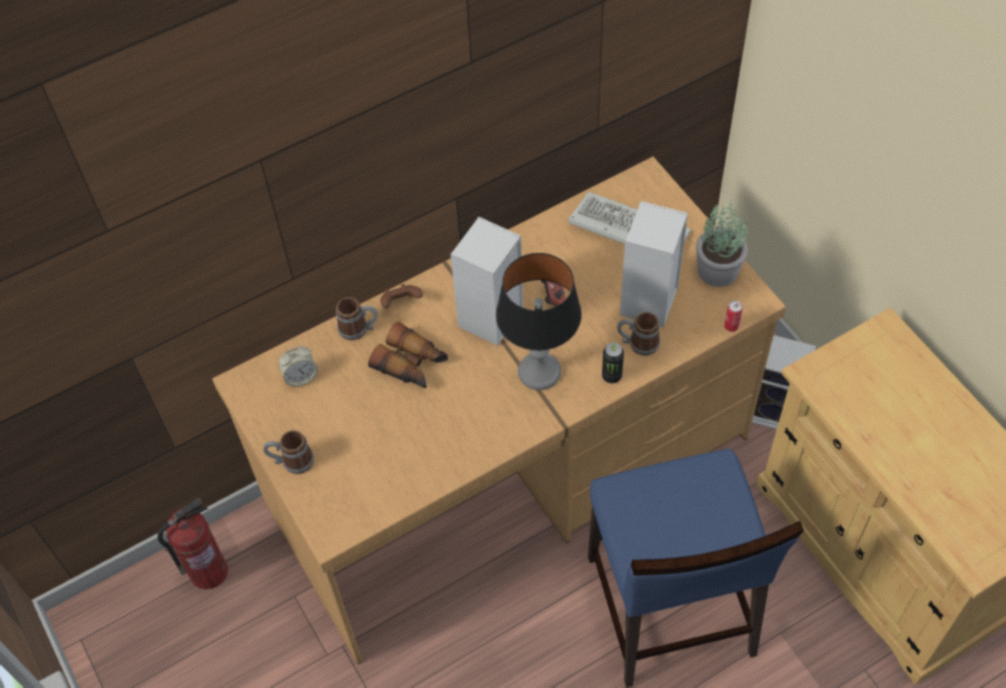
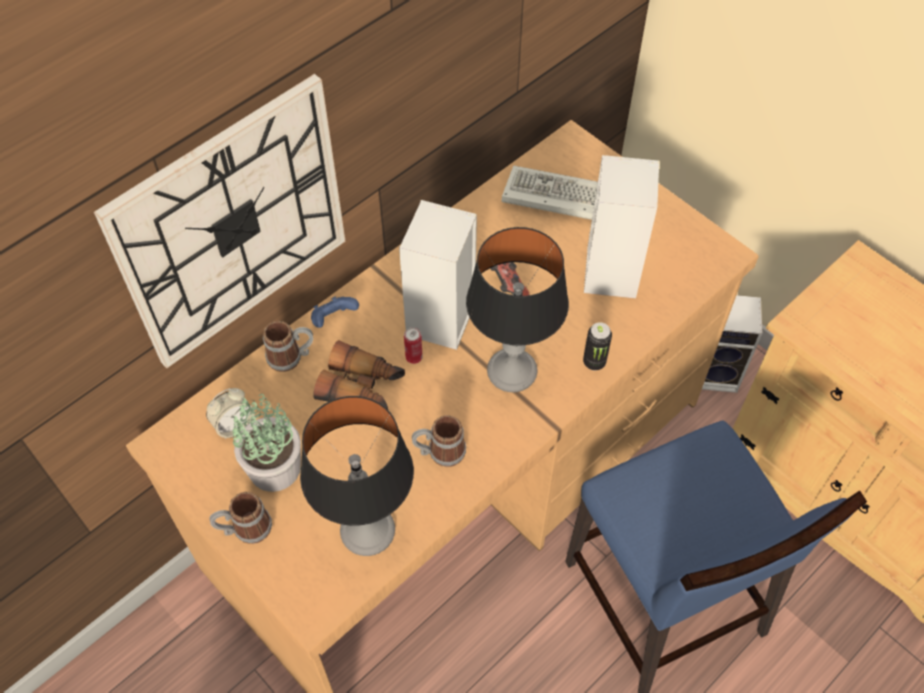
camera: 15 degrees left, 0 degrees up
fire extinguisher [158,498,228,590] -> none
brown game controller [380,284,423,308] -> blue game controller [311,296,359,328]
mug [617,312,660,356] -> mug moved to [412,415,466,467]
potted plant [696,200,748,287] -> potted plant moved to [232,394,301,492]
can [724,300,743,332] -> can moved to [404,327,423,364]
none -> wall clock [94,74,345,368]
none -> table lamp [300,396,414,556]

